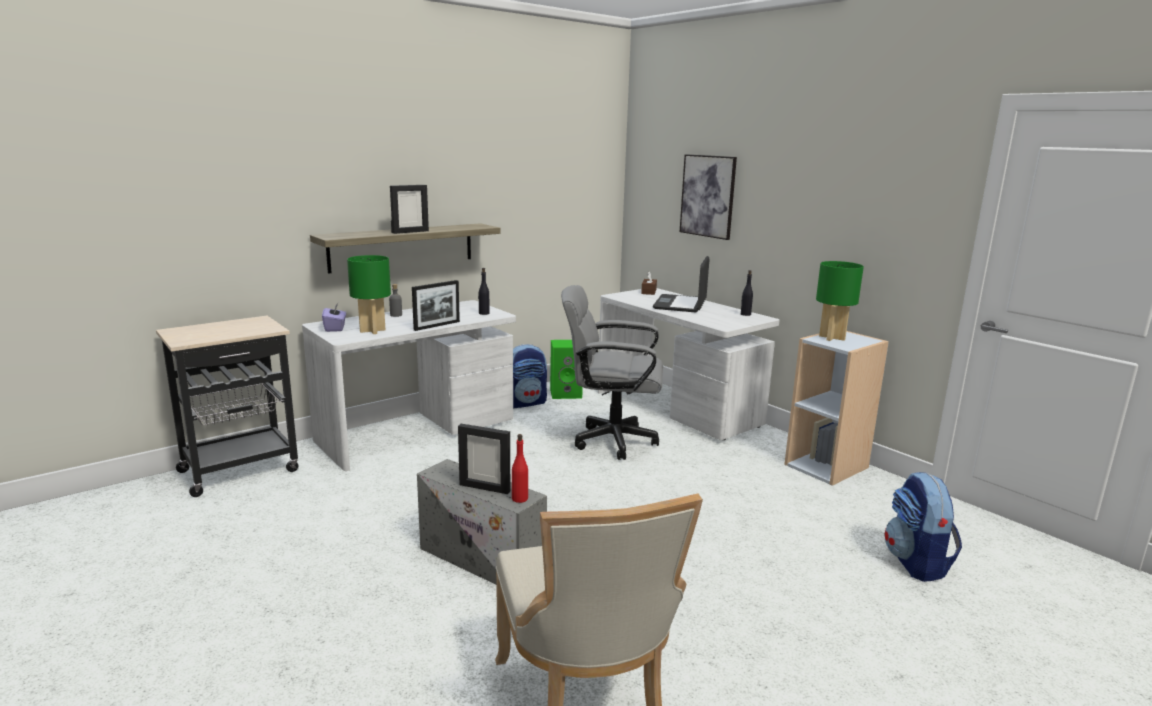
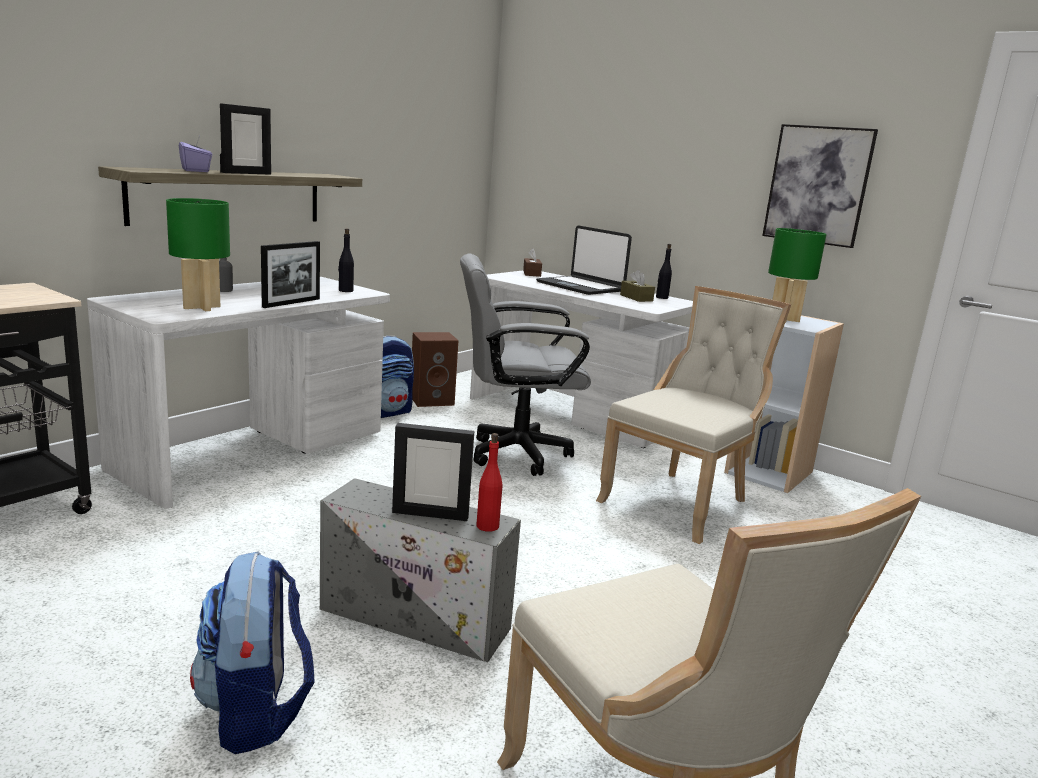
camera: 15 degrees left, 0 degrees up
purple tissue box [322,303,346,332] -> purple tissue box moved to [179,135,213,172]
green speaker [550,340,583,399] -> brown speaker [412,332,458,407]
laptop [653,256,710,312] -> laptop turned 45 degrees counterclockwise [536,225,632,295]
picture [680,154,737,240] -> picture moved to [762,124,878,248]
backpack [884,472,962,582] -> backpack moved to [190,552,315,754]
none -> beige chair [596,286,791,544]
none -> brown tissue box [620,270,655,302]

